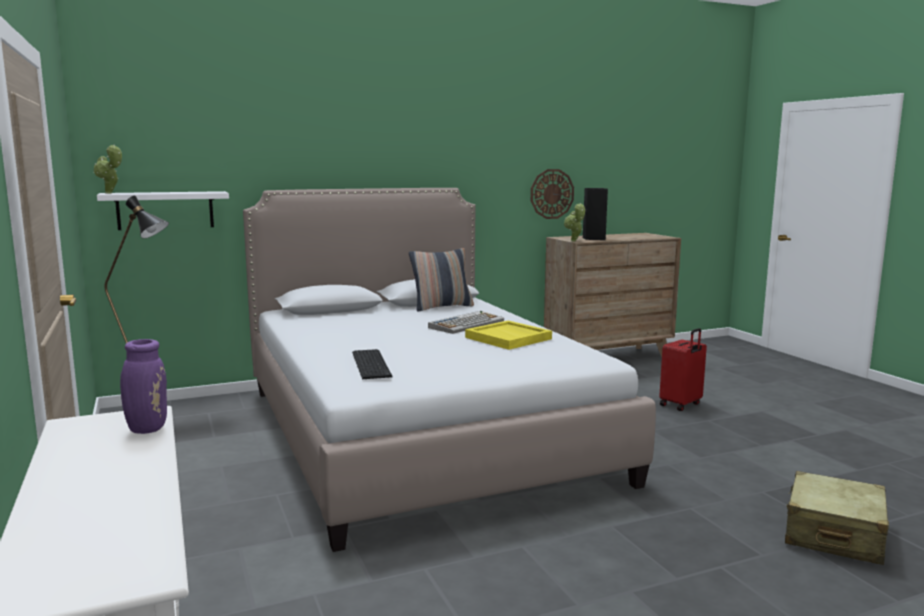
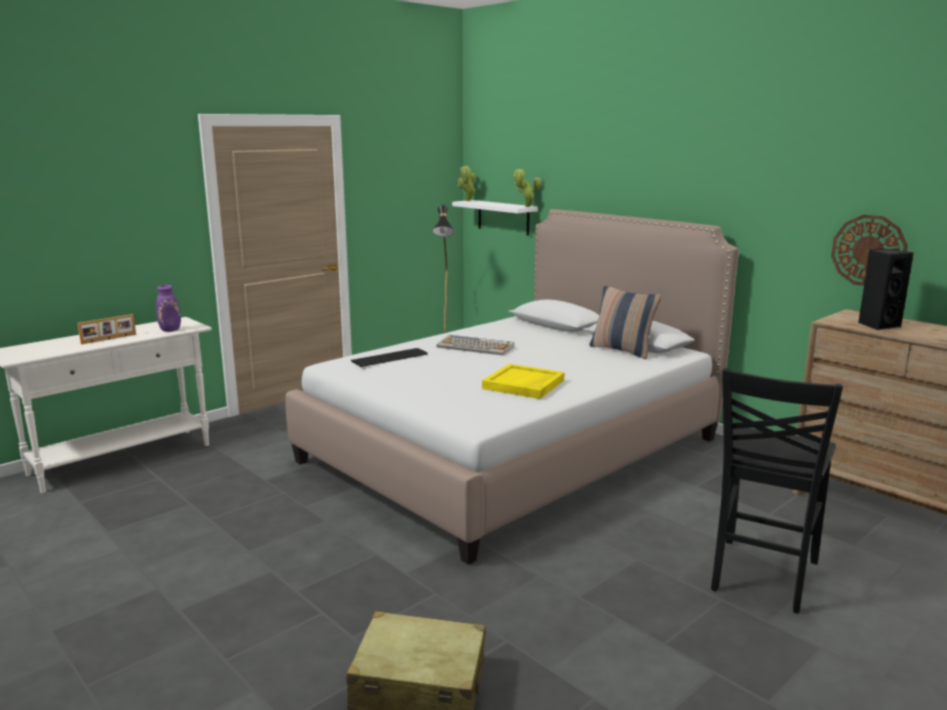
camera: 70 degrees right, 5 degrees up
keyboard [428,311,504,334] -> keyboard moved to [436,335,514,355]
potted plant [564,203,585,241] -> potted plant moved to [513,169,541,207]
red suitcase [659,328,707,411] -> black chair [711,368,843,614]
none -> picture frame [77,314,136,344]

